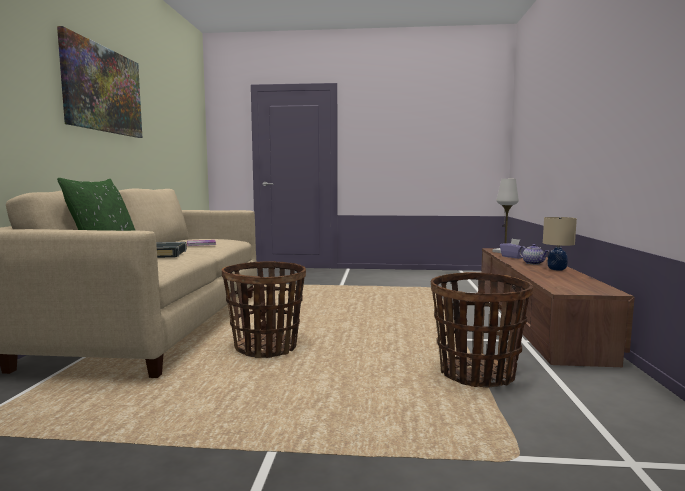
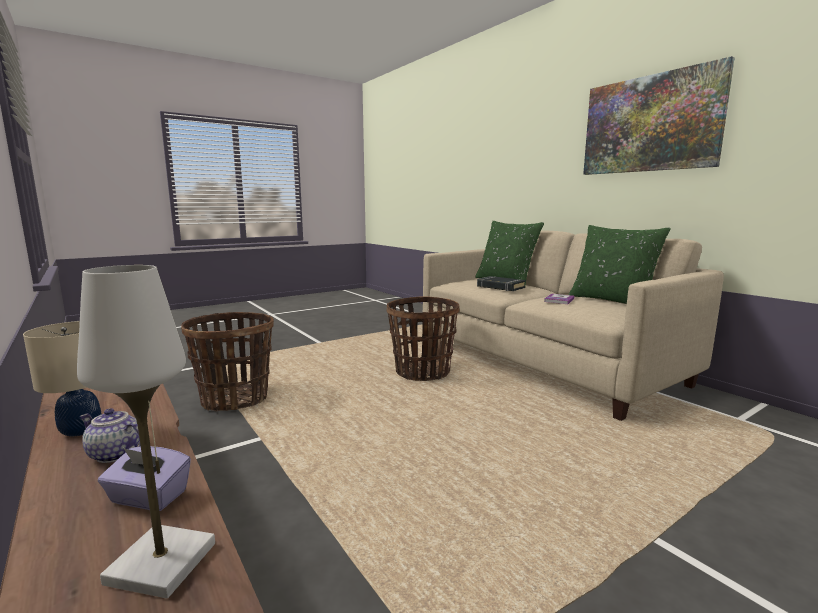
camera: 140 degrees right, 5 degrees up
none -> green pillow [569,225,671,304]

